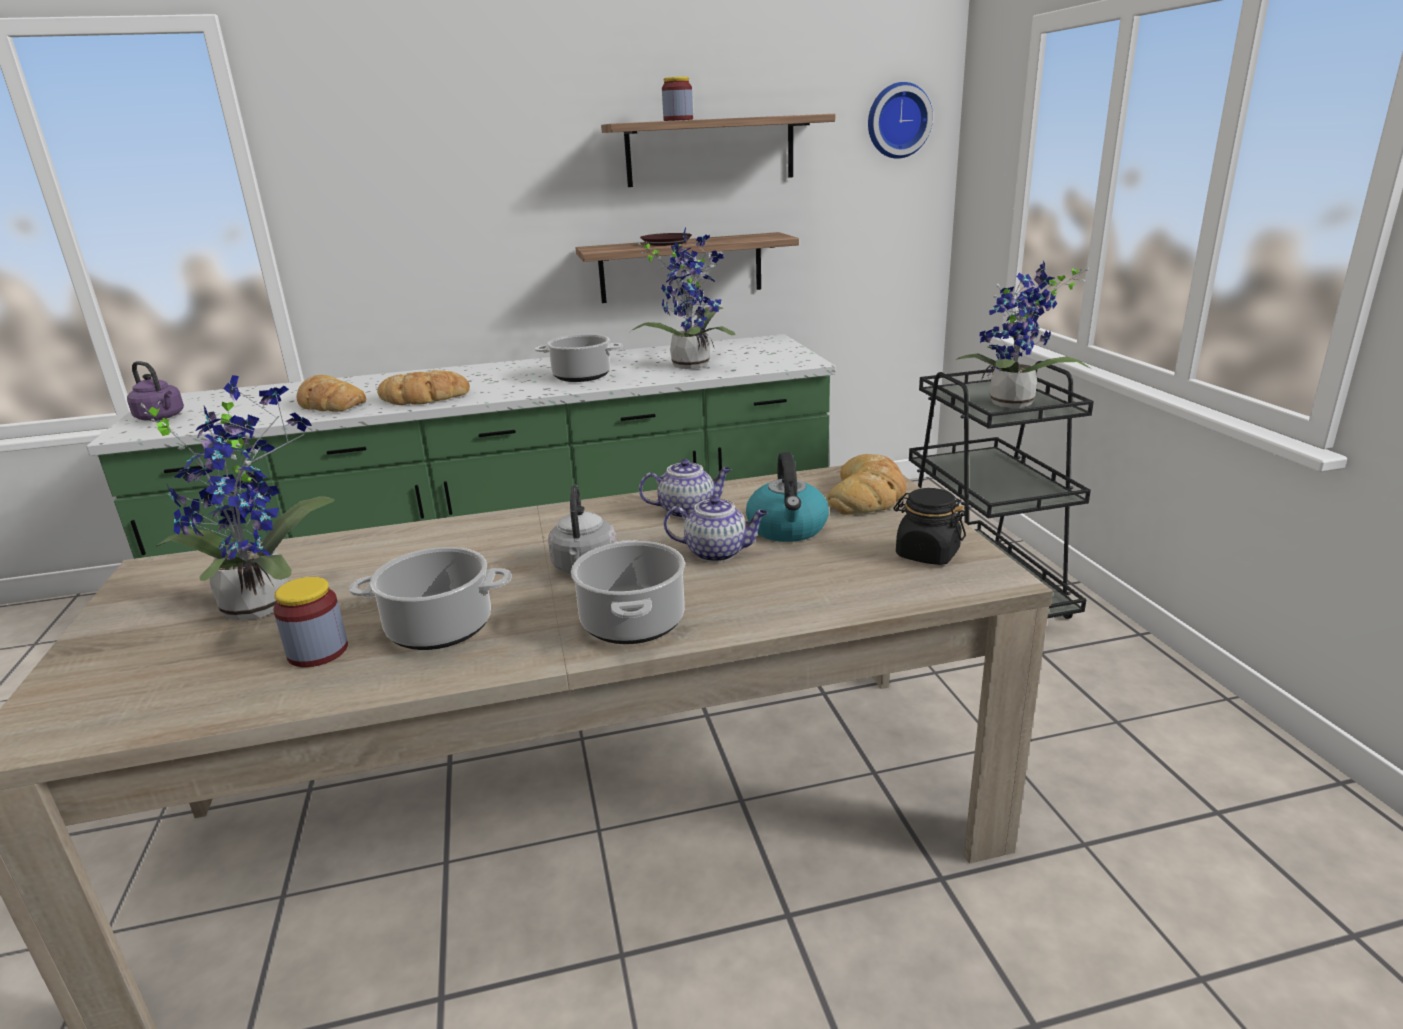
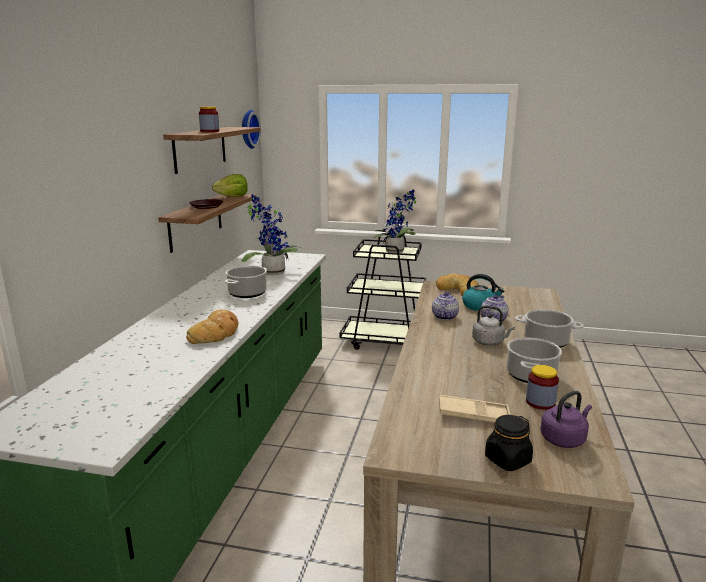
camera: 65 degrees left, 5 degrees down
purple kettle [127,361,184,421] -> purple kettle moved to [540,391,592,448]
potted plant [141,375,335,620] -> beige tray [439,395,511,423]
bread [296,375,366,412] -> none
black jar [894,488,966,565] -> black jar moved to [485,415,533,471]
none -> lettuce [212,174,248,197]

